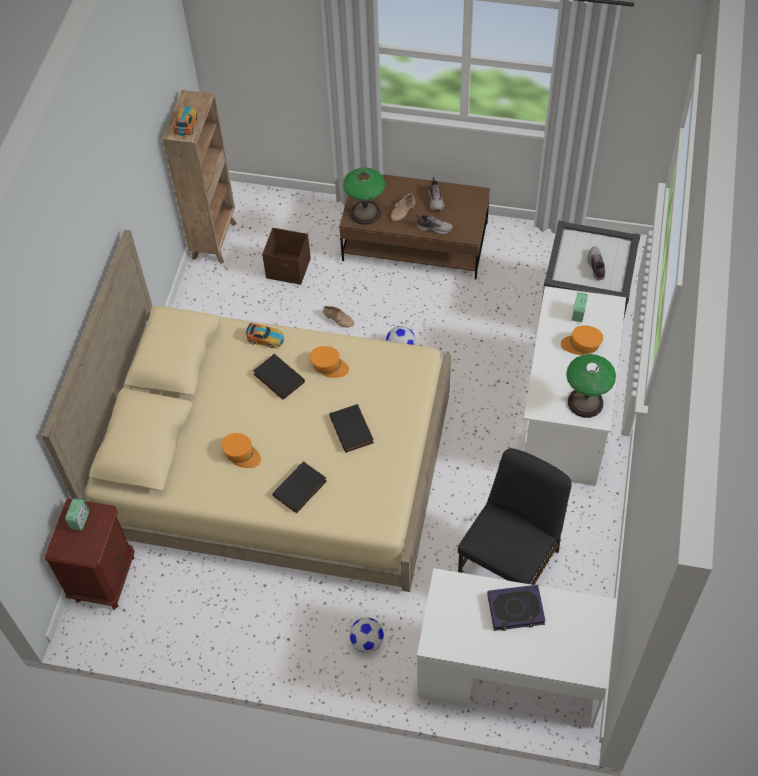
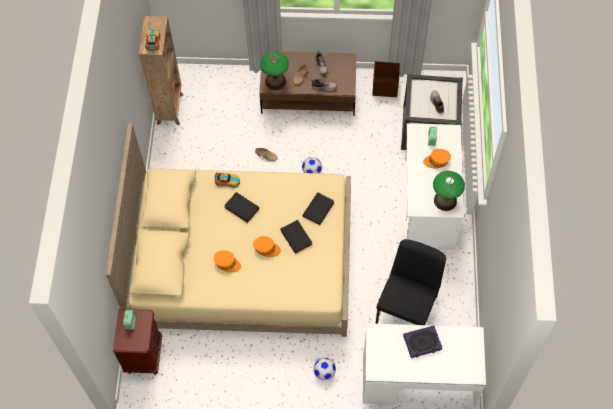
camera: 10 degrees left, 5 degrees up
brown storage box [262,228,311,285] -> brown storage box moved to [372,61,400,97]
black book [272,461,327,513] -> black book moved to [303,192,334,225]
orange cap [310,346,349,378] -> orange cap moved to [253,236,281,257]

